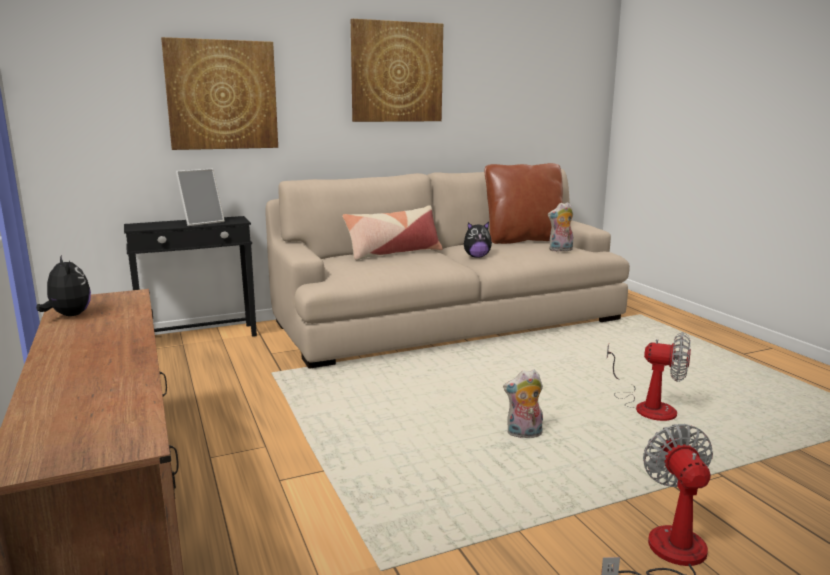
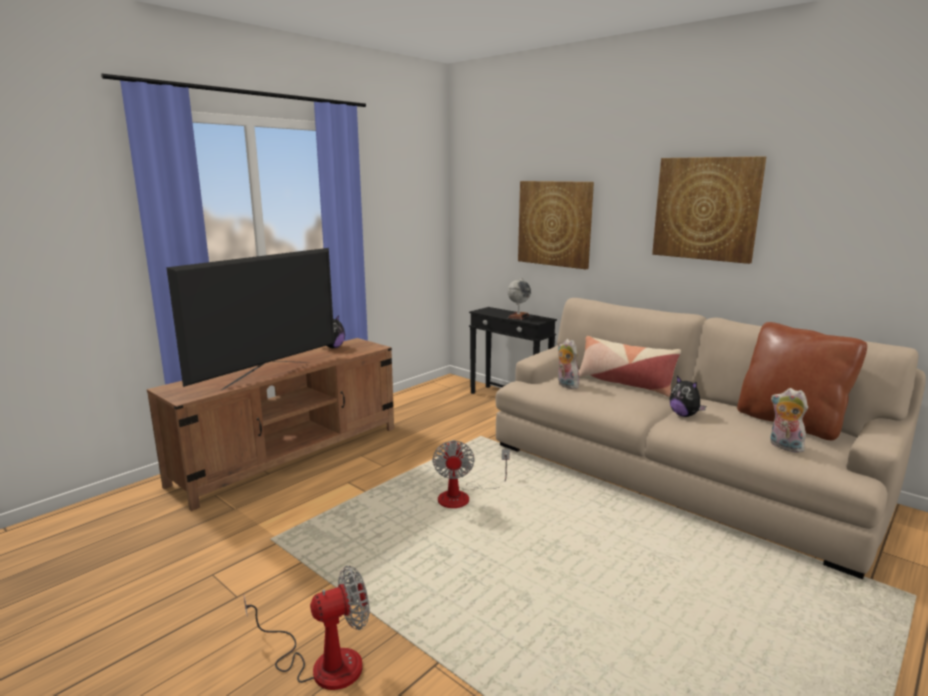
camera: 65 degrees right, 0 degrees up
picture frame [176,168,225,226] -> globe [507,278,531,320]
plush toy [503,370,543,438] -> plush toy moved to [558,339,579,389]
fan [607,332,691,421] -> fan moved to [432,440,510,508]
none -> television [166,248,335,391]

